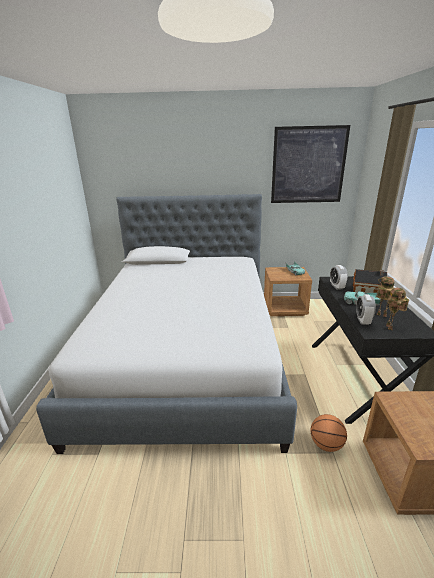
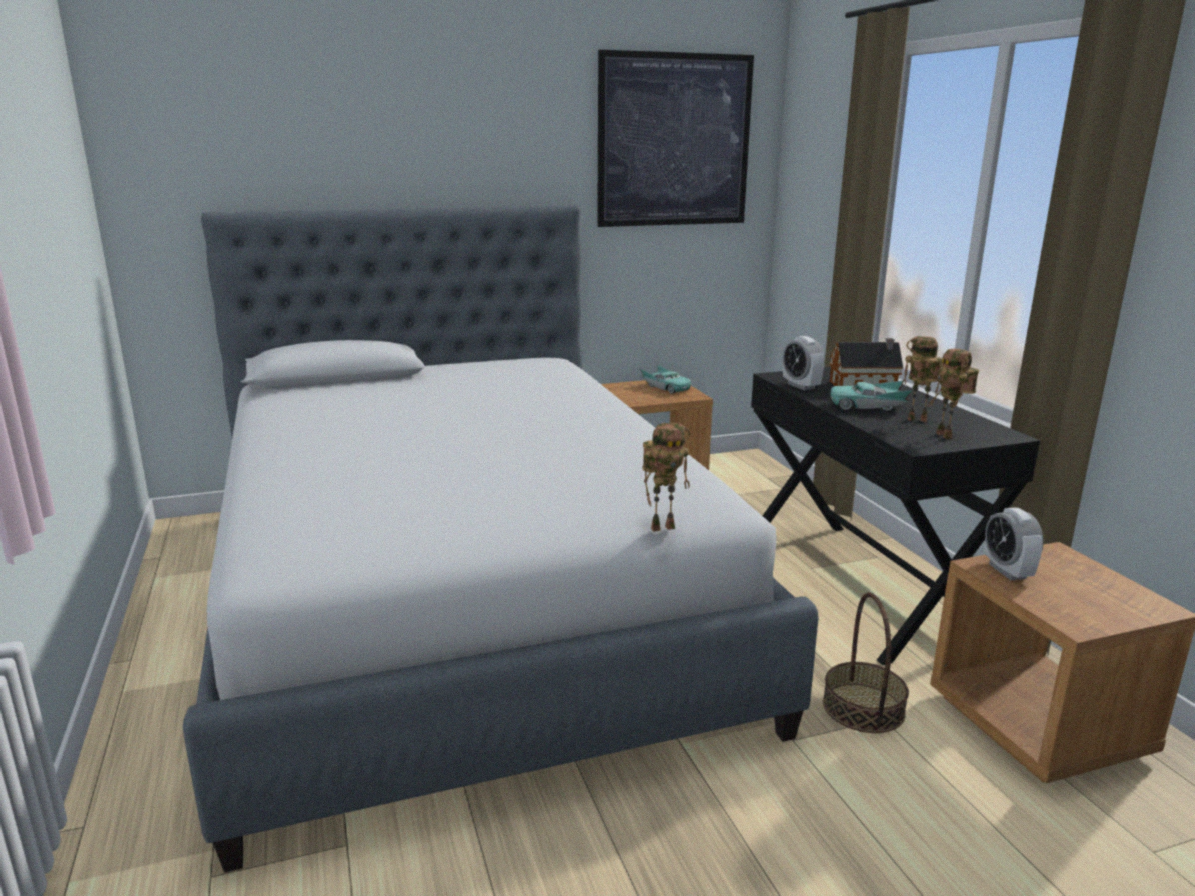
camera: 20 degrees left, 5 degrees down
basketball [311,414,347,452] -> basket [823,592,909,733]
alarm clock [356,294,376,325] -> alarm clock moved to [984,508,1044,580]
none -> toy robot [642,423,690,532]

